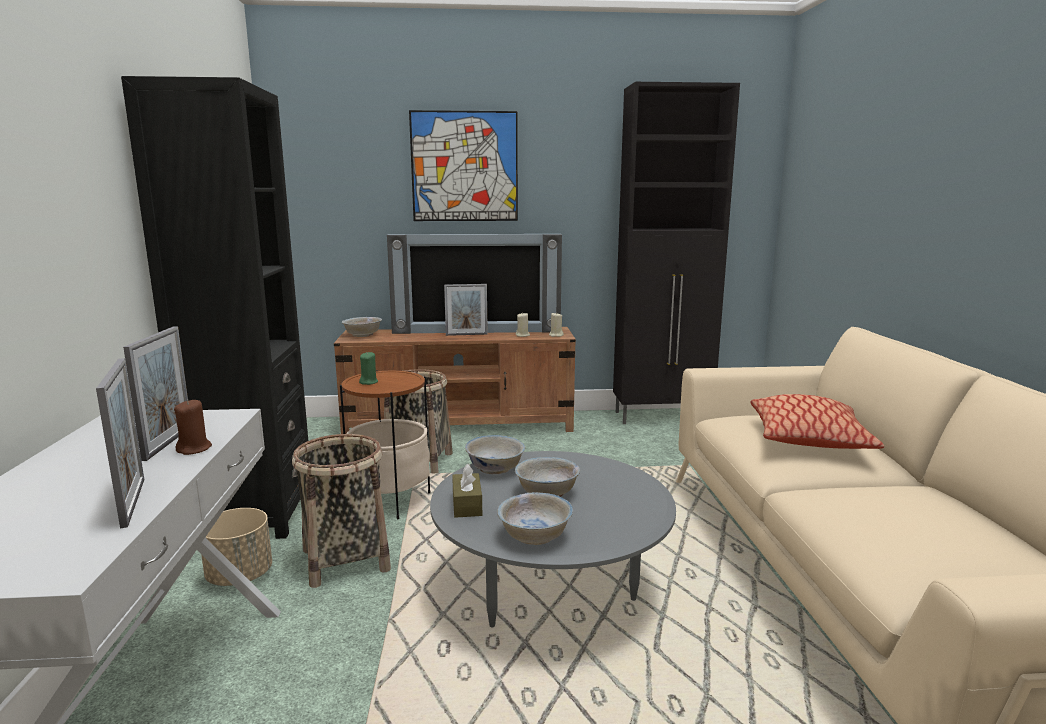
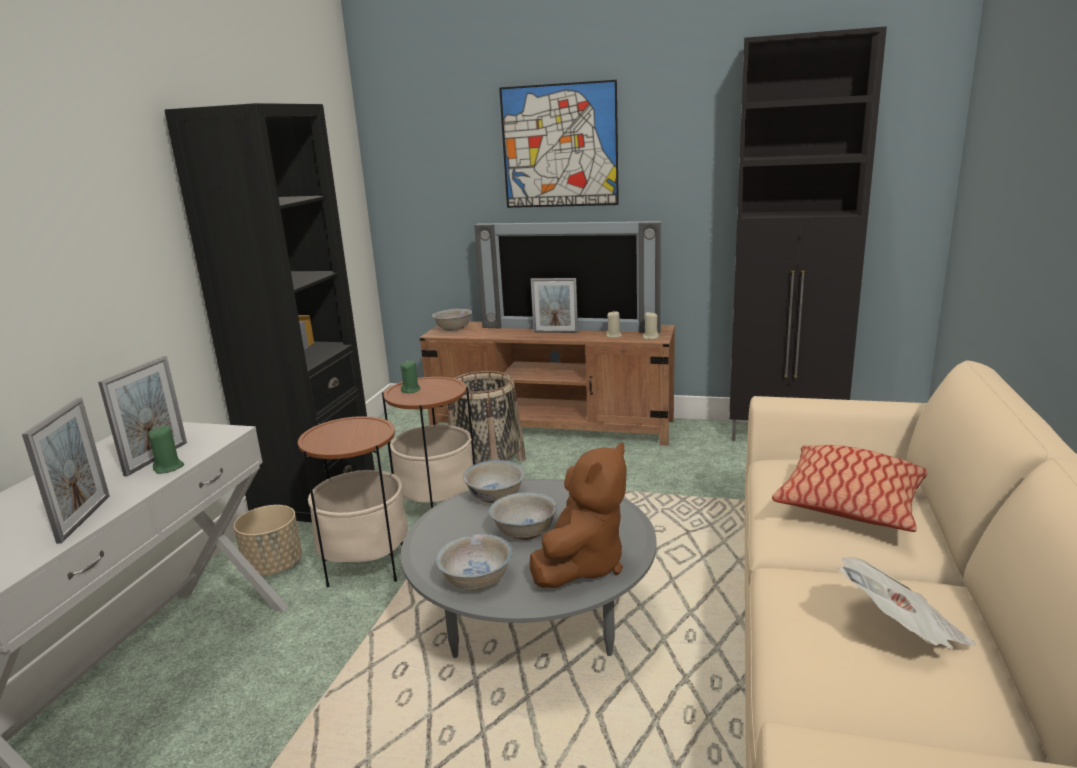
camera: 20 degrees right, 5 degrees up
brown candle [174,399,212,455] -> green candle [148,425,184,474]
basket [292,434,391,588] -> side table [298,416,408,588]
brown tissue box [452,464,482,518] -> none
none -> brown plush toy [530,443,627,588]
none -> newspaper [838,557,976,649]

